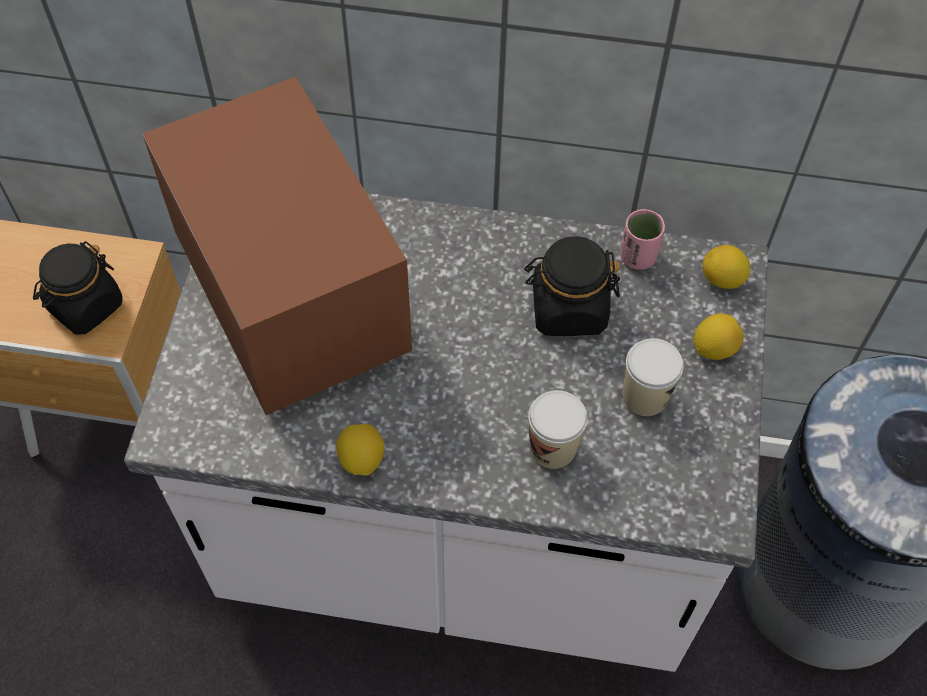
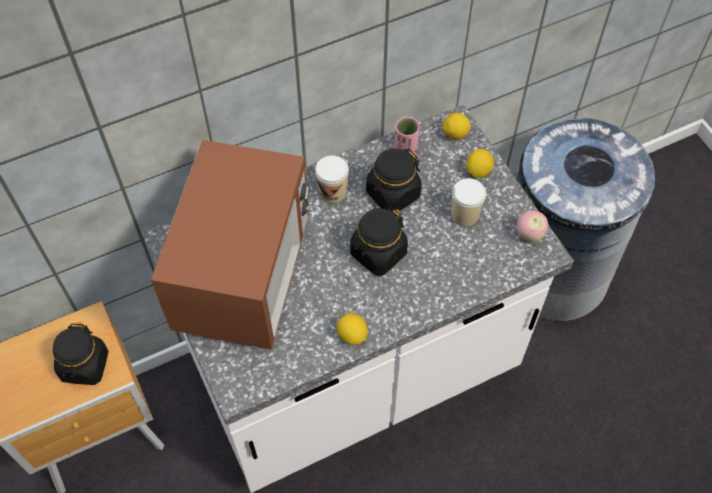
camera: 35 degrees left, 0 degrees up
microwave [142,77,412,415] -> microwave turned 75 degrees clockwise [151,140,310,349]
cup [528,390,588,469] -> cup moved to [315,155,349,203]
none -> black jar [350,207,408,275]
none -> apple [517,210,548,242]

